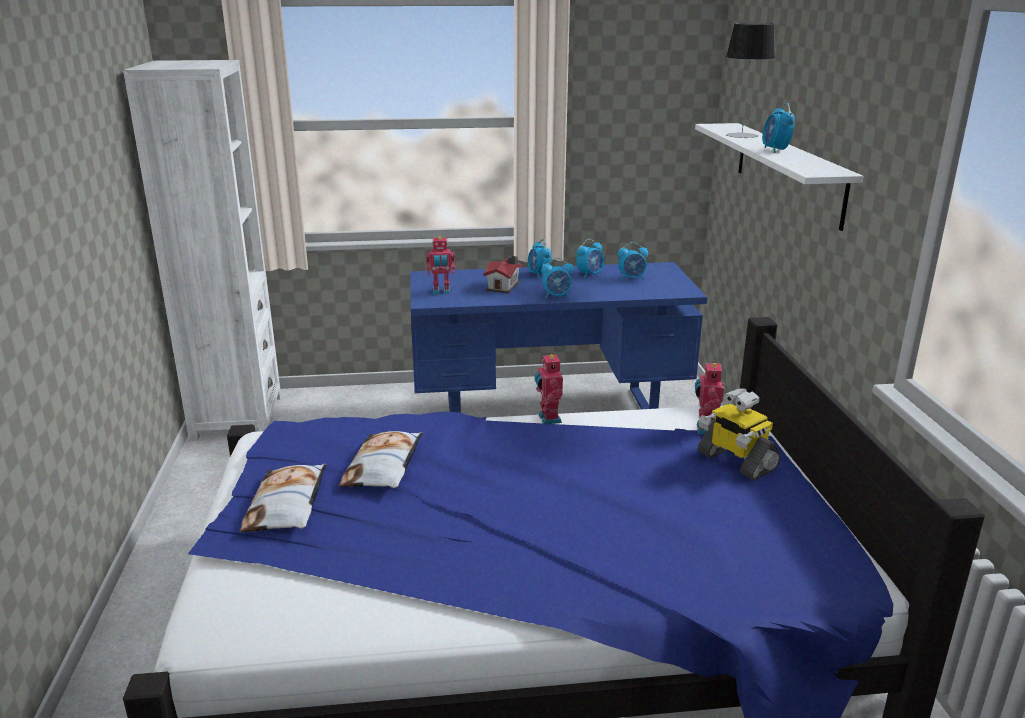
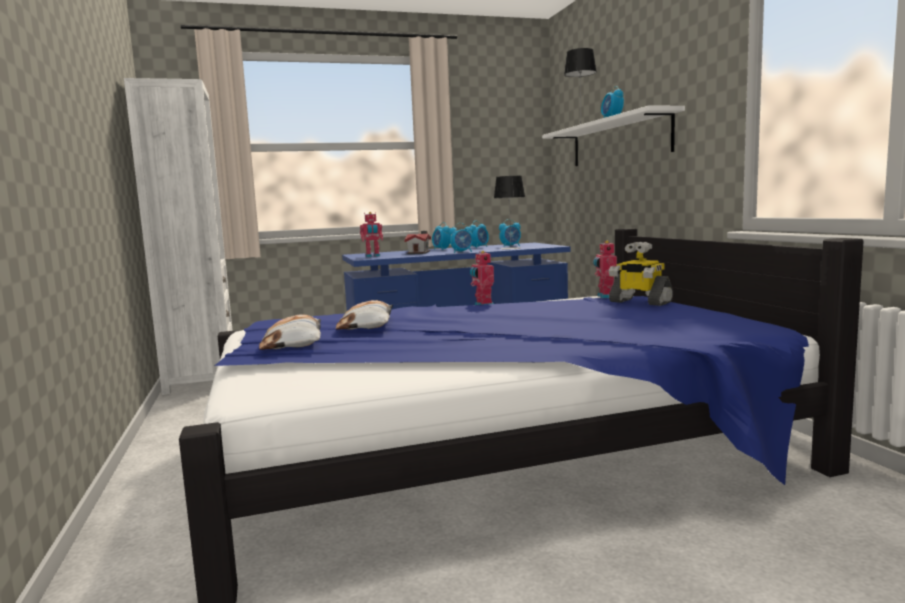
camera: 10 degrees left, 15 degrees down
none -> table lamp [494,176,525,249]

